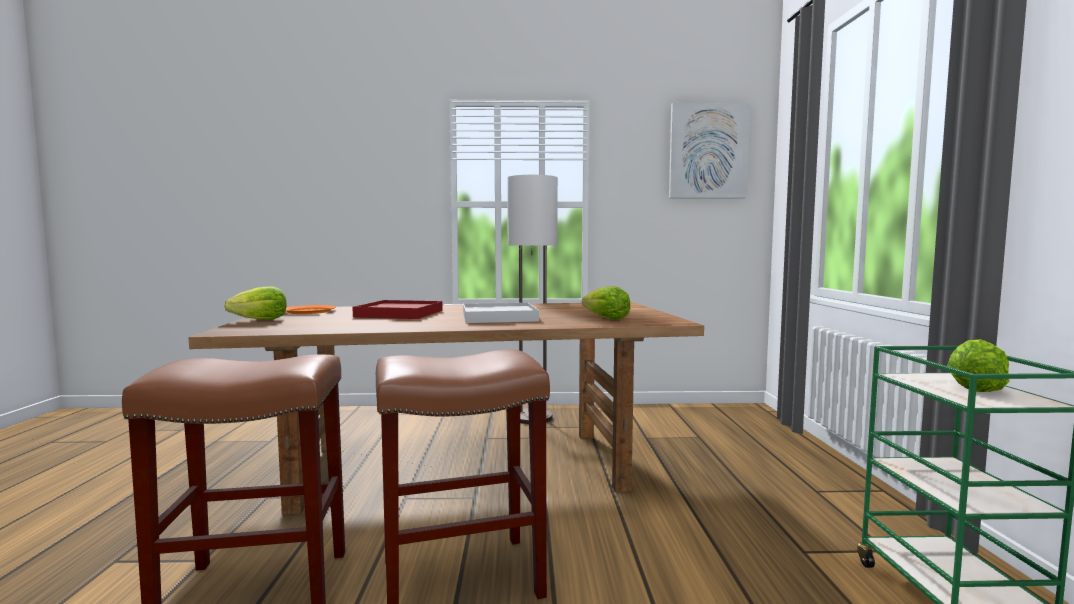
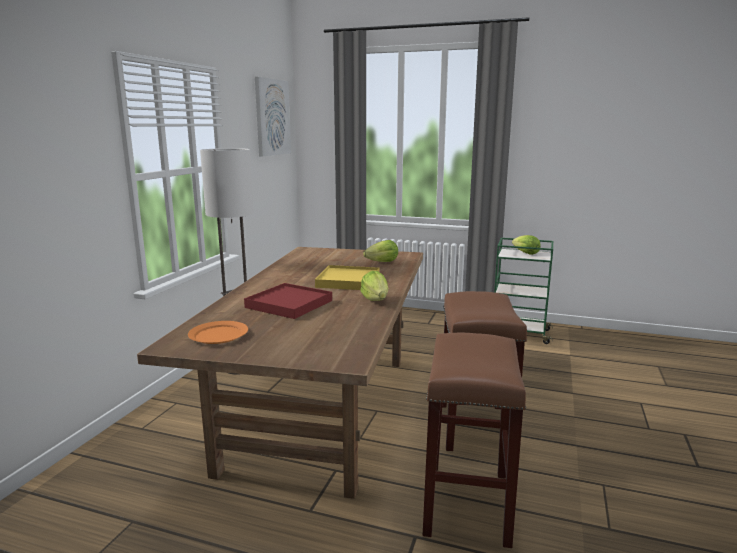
camera: 70 degrees left, 10 degrees up
lettuce [224,286,287,320] -> lettuce moved to [360,271,388,301]
white tray [463,303,539,323] -> yellow tray [315,265,380,290]

